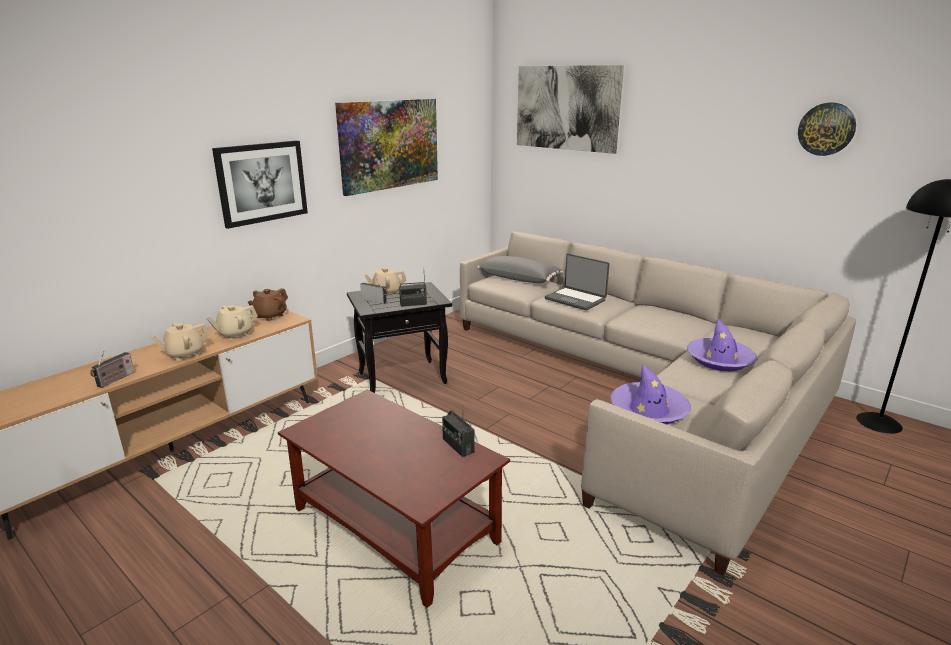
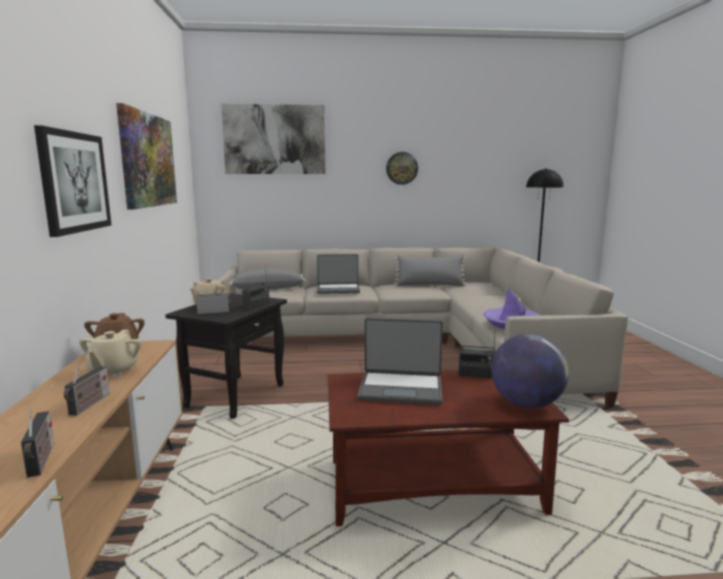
camera: 45 degrees left, 10 degrees down
beige teapot [151,323,210,361] -> radio [64,363,110,416]
purple hat [687,318,758,371] -> none
wall clock [798,103,856,156] -> wall clock moved to [386,152,418,185]
none -> laptop [357,318,443,405]
none -> grey pillow [395,254,466,286]
none -> globe [491,334,569,408]

